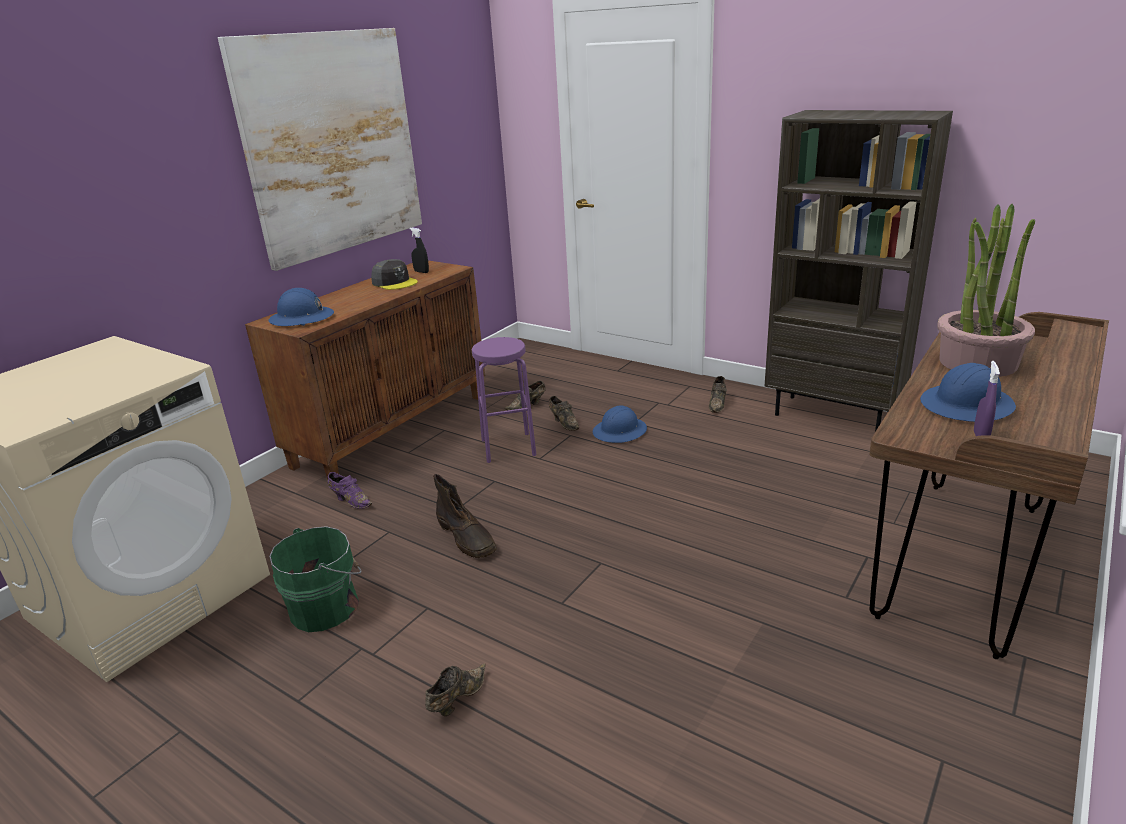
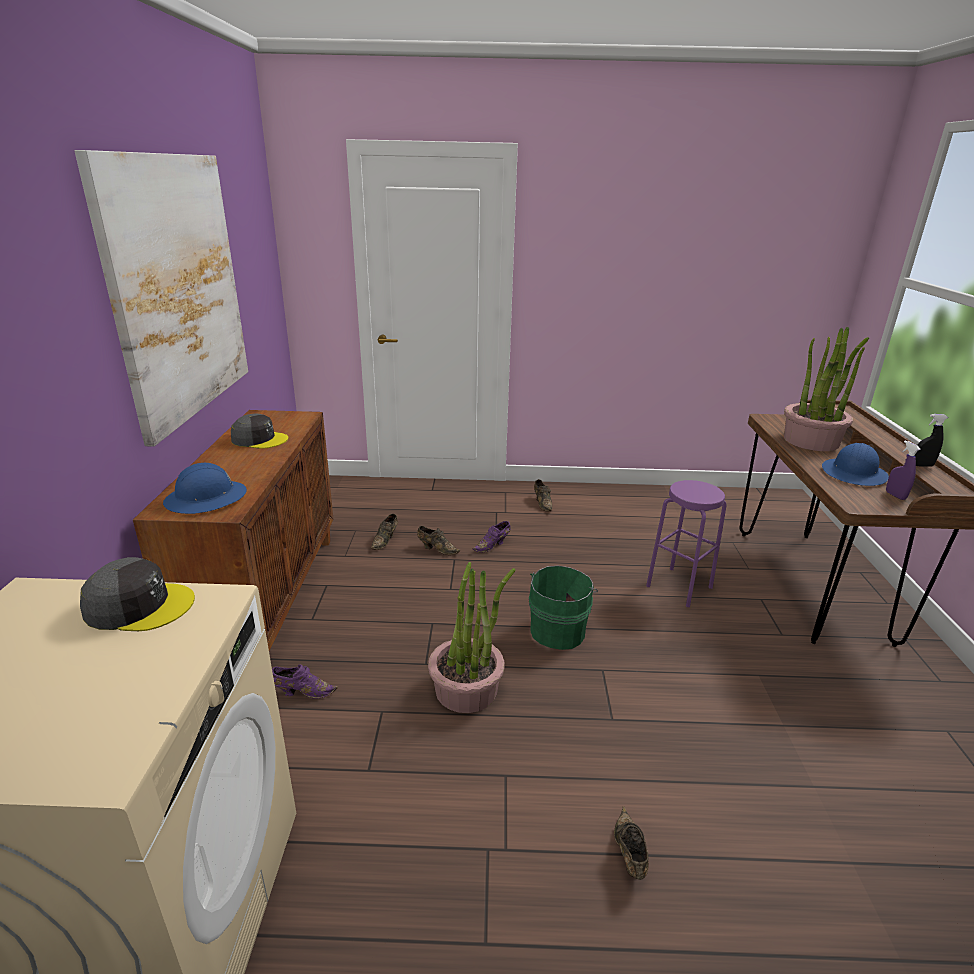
camera: 35 degrees left, 0 degrees up
green bucket [269,526,362,632] -> green bucket moved to [529,566,598,650]
black spray bottle [409,228,429,273] -> black spray bottle moved to [915,414,948,467]
brown boot [433,474,497,558] -> potted plant [428,562,516,713]
purple stool [472,337,536,463] -> purple stool moved to [646,480,727,607]
blue hard hat [593,406,647,443] -> purple shoe [473,521,511,553]
brown bookcase [764,110,953,432] -> none
none -> grey cap [80,557,195,631]

